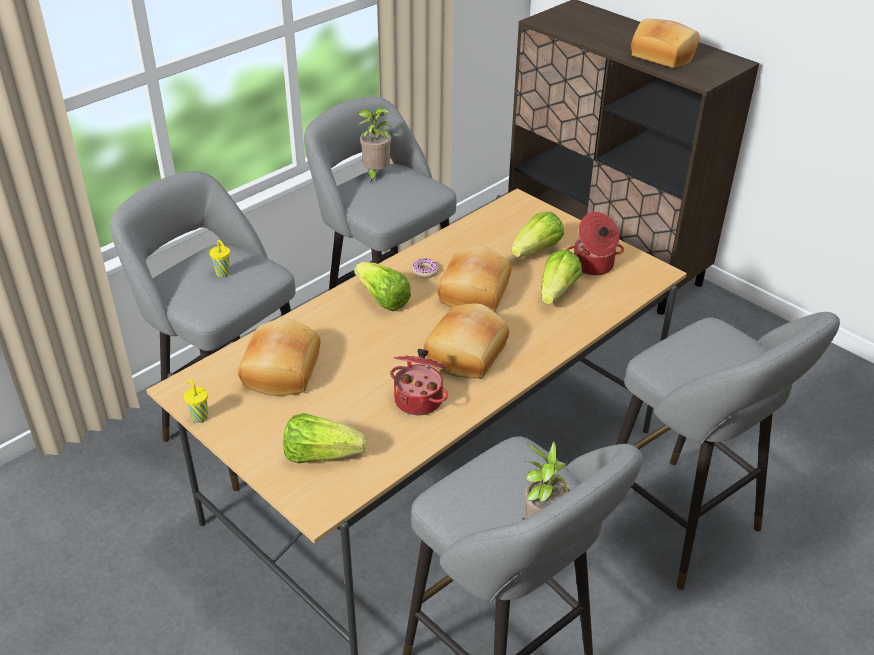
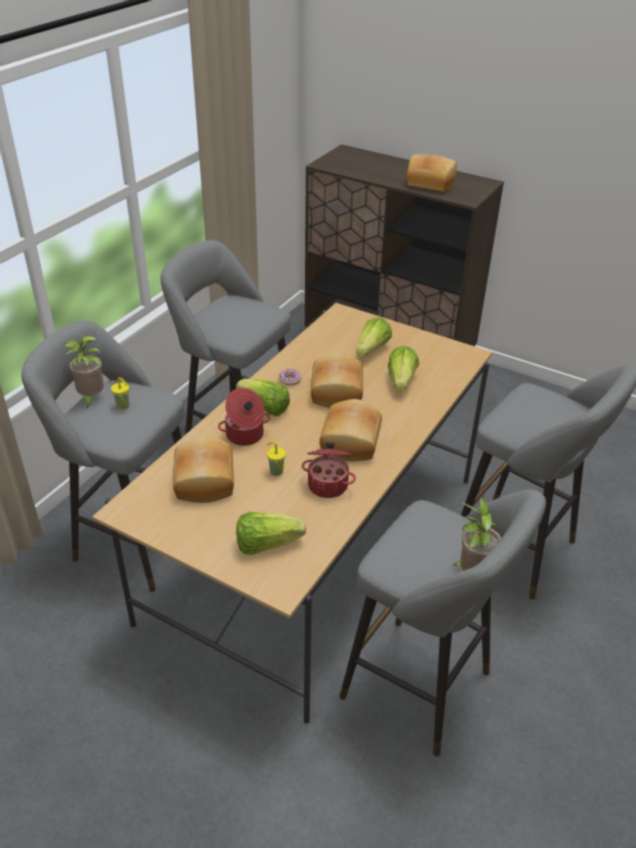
camera: 15 degrees left, 0 degrees up
yellow cup [184,380,208,423] -> yellow cup moved to [267,441,286,476]
potted plant [357,108,392,183] -> potted plant moved to [63,336,104,408]
cooking pot [567,212,624,275] -> cooking pot moved to [218,388,271,446]

